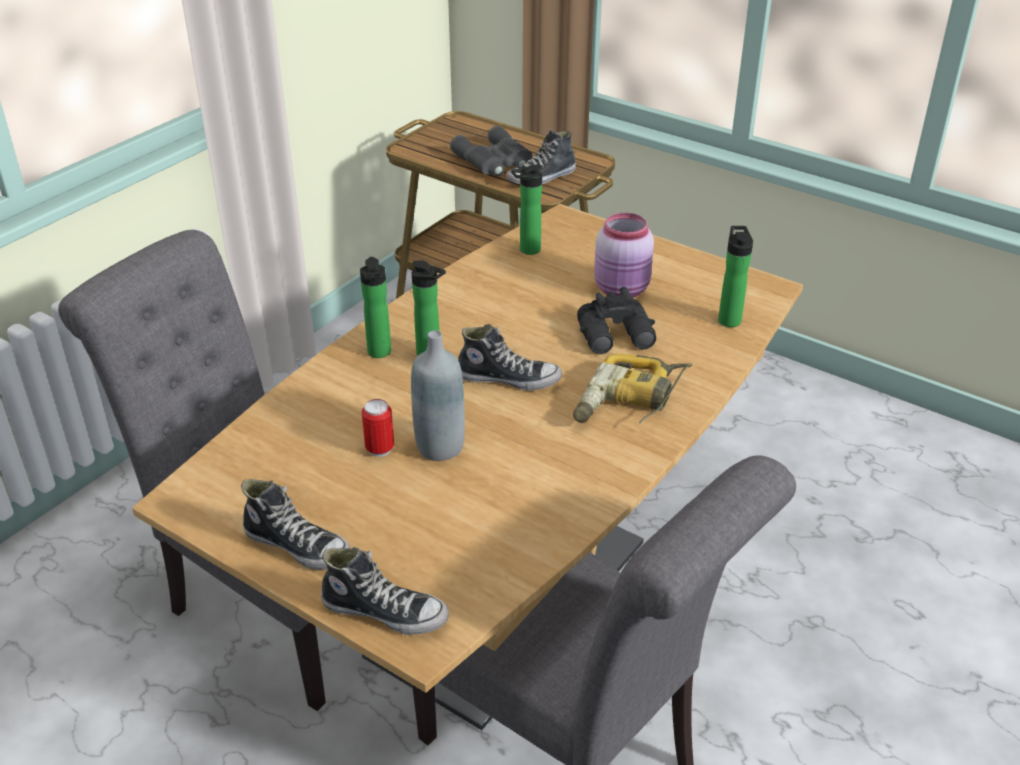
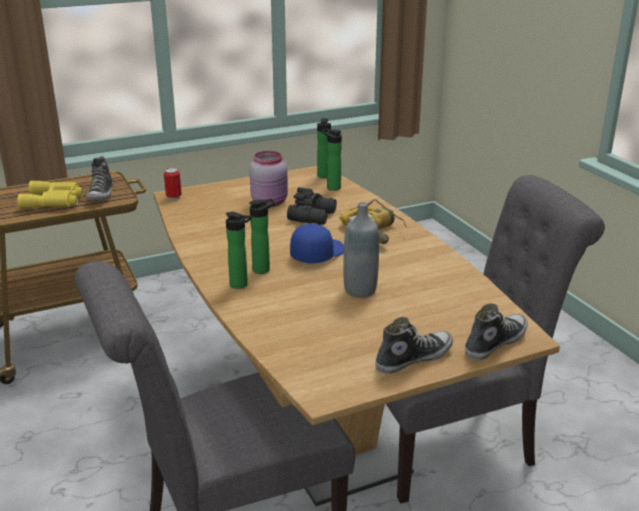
camera: 60 degrees left, 10 degrees down
can [362,399,394,457] -> can moved to [164,168,182,200]
grey binoculars [450,126,532,176] -> yellow binoculars [17,181,83,209]
shoe [458,324,562,391] -> blue cap [290,224,344,264]
bottle [511,165,542,255] -> bottle moved to [317,118,331,178]

